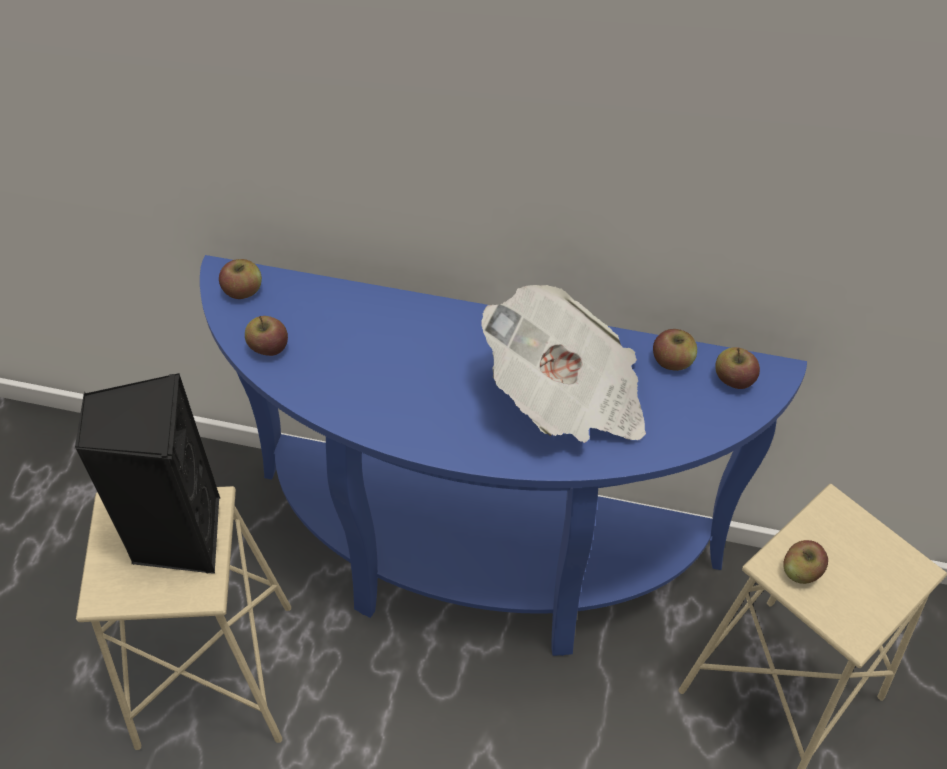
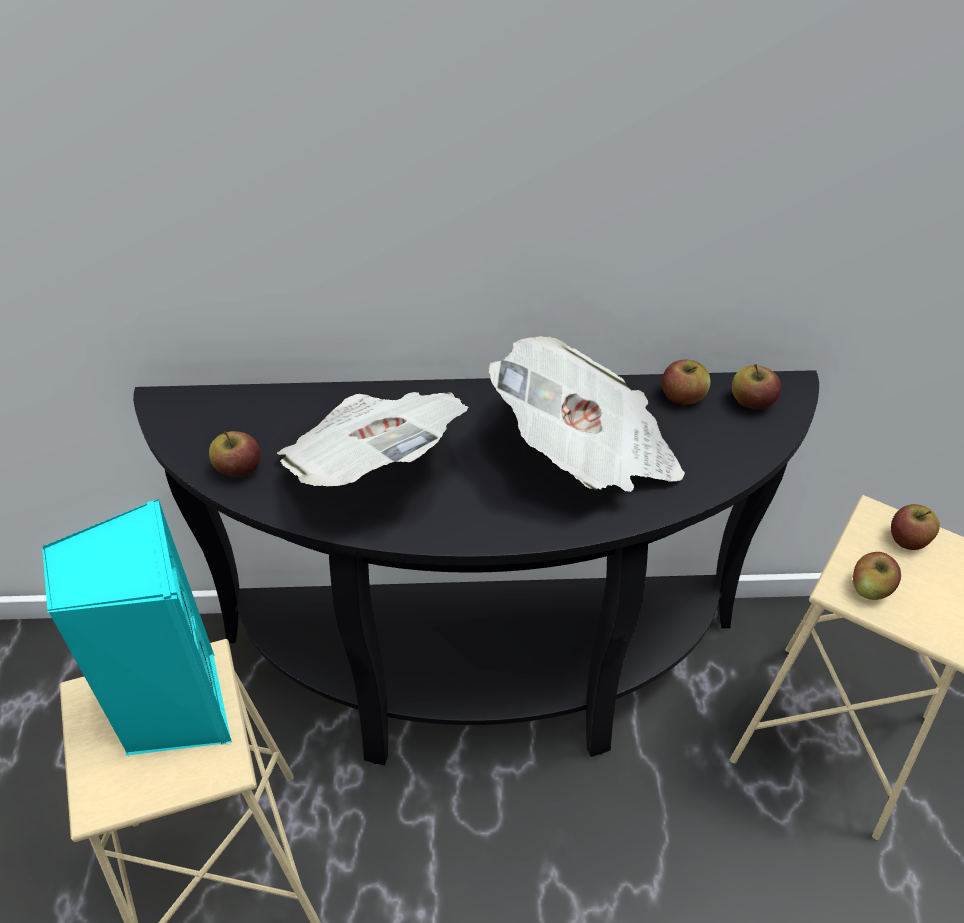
camera: 15 degrees left, 5 degrees down
black speaker [75,373,220,574] -> turquoise speaker [42,499,232,756]
blue console table [200,255,807,656] -> black console table [133,370,819,765]
apple [219,259,262,299] -> apple moved to [891,504,940,550]
none -> newspaper [277,392,468,486]

